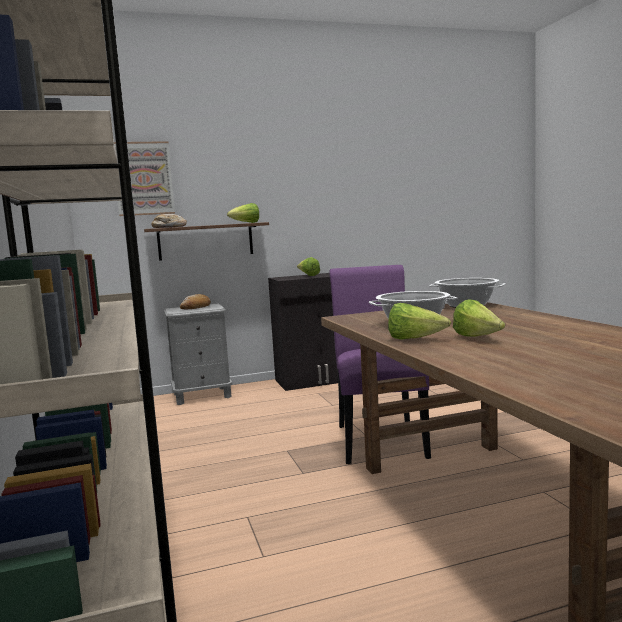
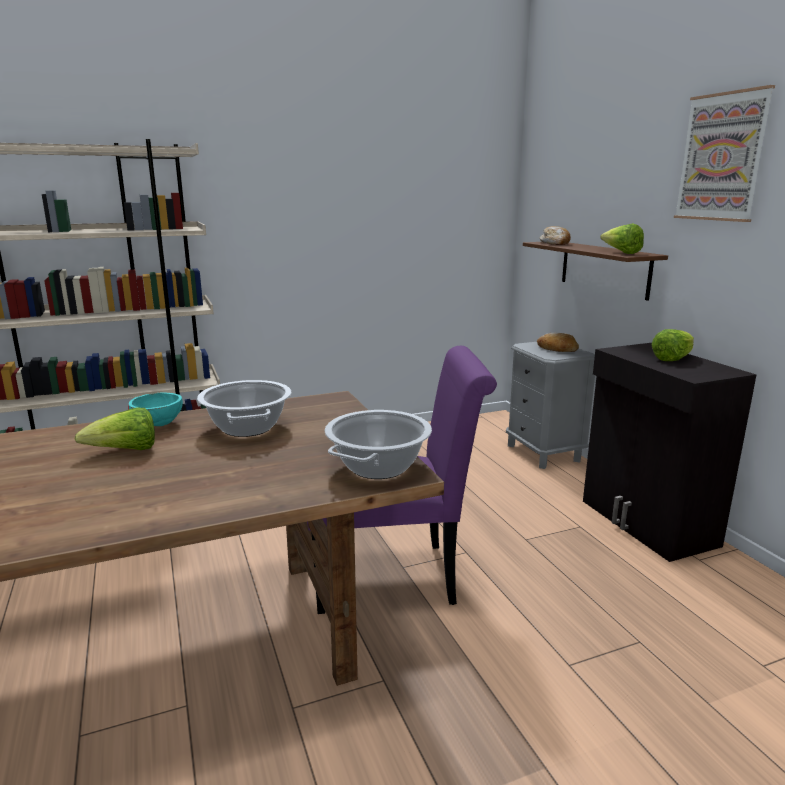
camera: 85 degrees right, 10 degrees up
picture [114,141,175,216] -> picture moved to [674,85,775,222]
lettuce [388,303,451,340] -> turquoise bowl [129,392,183,426]

